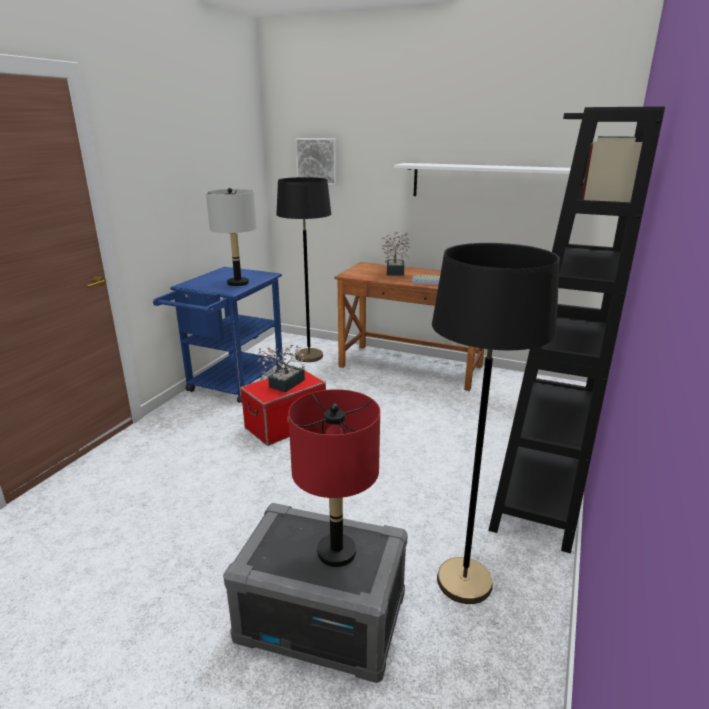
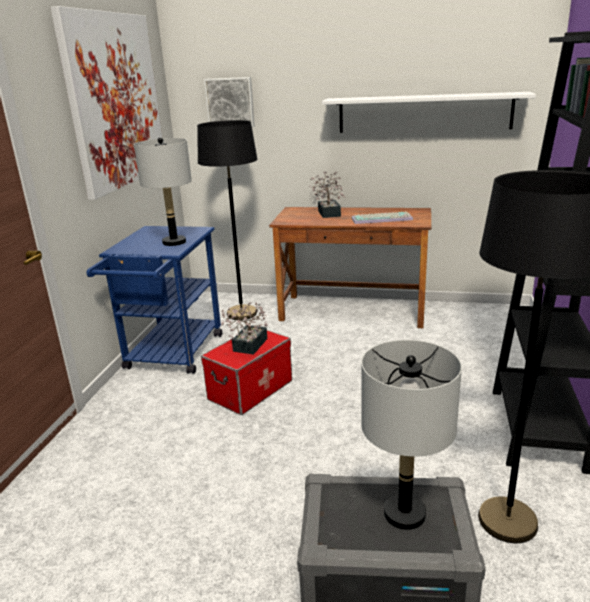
camera: 10 degrees left, 0 degrees up
red table lamp [288,389,380,567] -> grey table lamp [361,340,462,530]
none -> picture [50,6,163,200]

